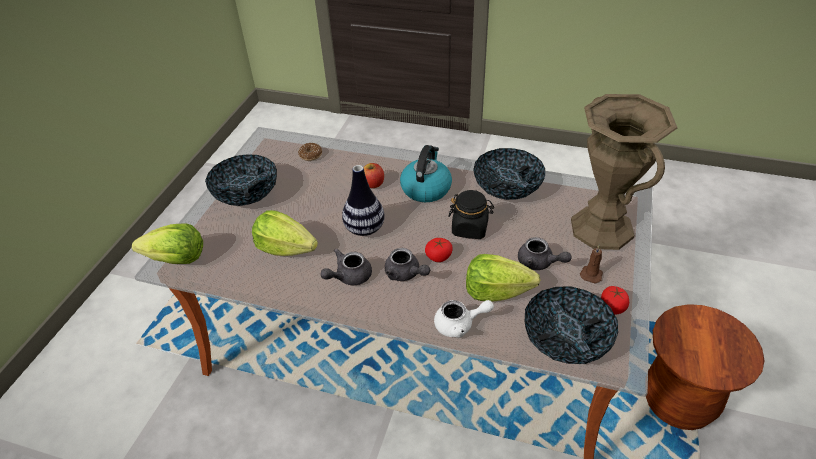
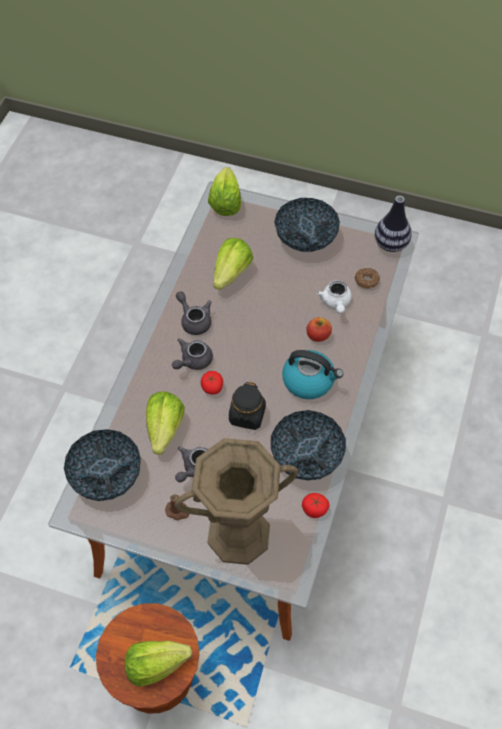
camera: 90 degrees right, 15 degrees up
vase [342,165,384,236] -> vase moved to [375,196,412,252]
white teapot [434,300,494,338] -> white teapot moved to [317,280,352,314]
tomato [601,286,629,314] -> tomato moved to [302,493,329,518]
none -> lettuce [125,641,192,686]

